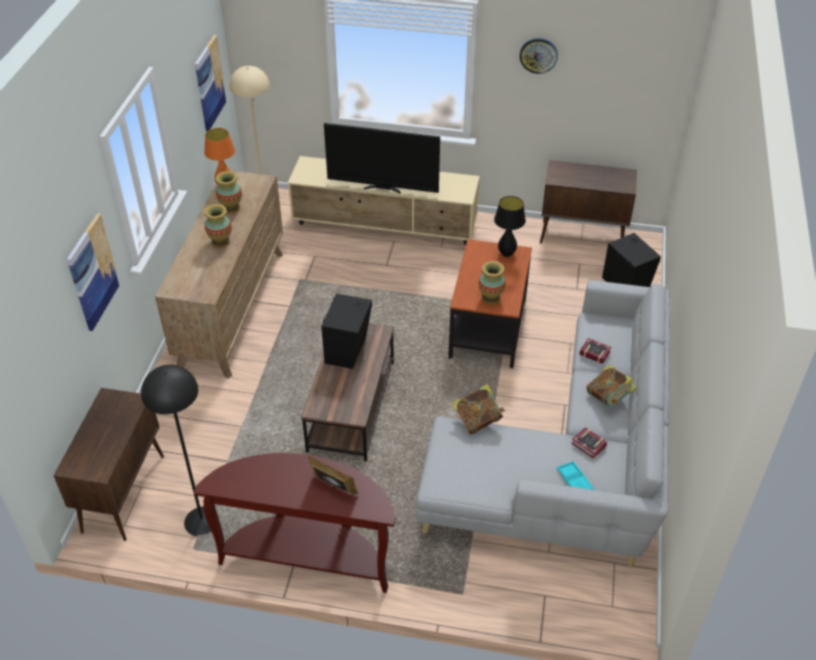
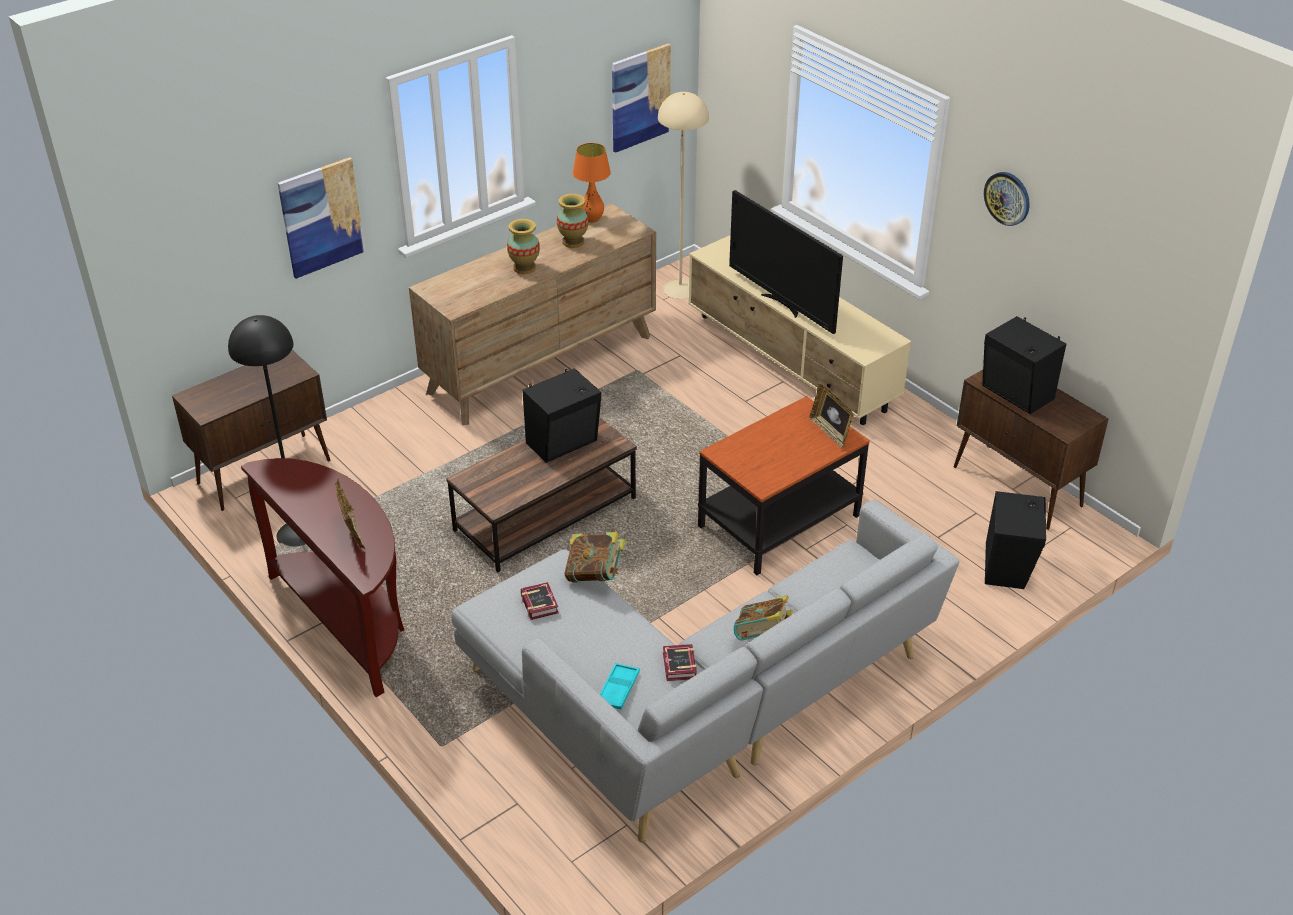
camera: 40 degrees right, 5 degrees down
vase [479,261,505,305] -> none
black table lamp [494,196,526,257] -> picture frame [809,384,854,449]
book [579,338,611,364] -> book moved to [521,582,558,620]
none -> black speaker [982,316,1066,414]

